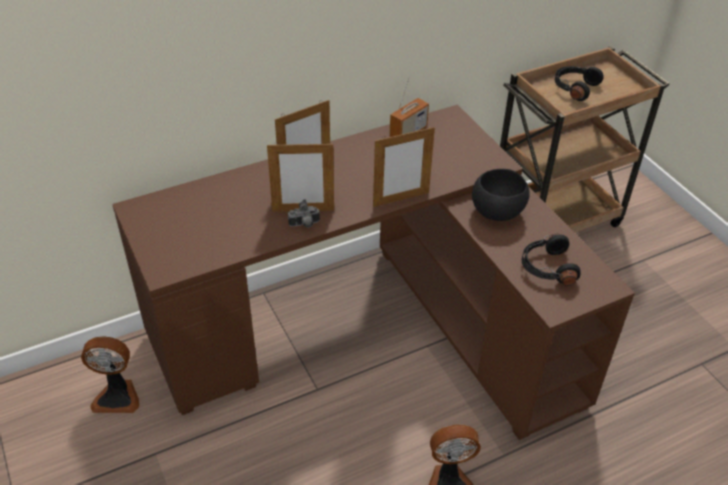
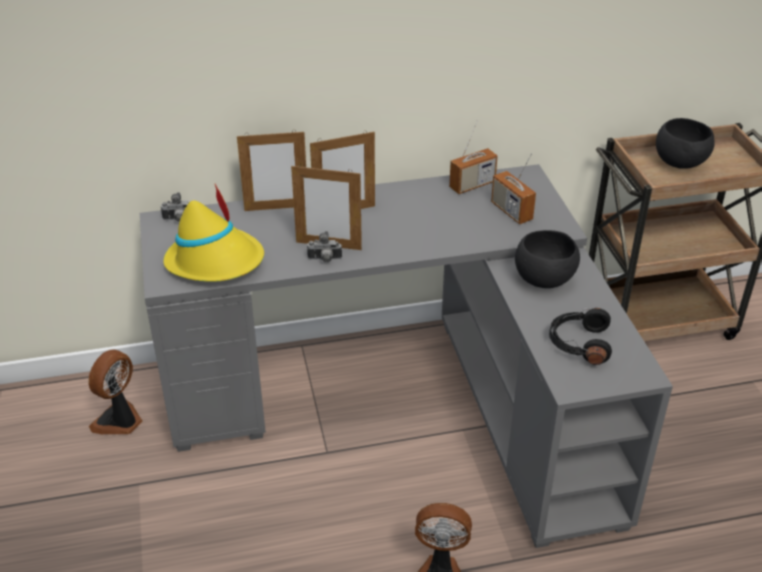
camera: 15 degrees right, 5 degrees down
fan [81,336,139,413] -> fan turned 105 degrees clockwise [88,350,143,434]
brown desk [112,105,635,440] -> grey desk [140,164,673,548]
picture frame [373,126,435,207] -> picture frame moved to [237,130,306,211]
black headphones [555,66,604,101] -> black bowl [656,118,715,169]
none -> camera [160,192,189,222]
none -> yellow hat [163,184,264,282]
none -> radio [491,153,536,224]

